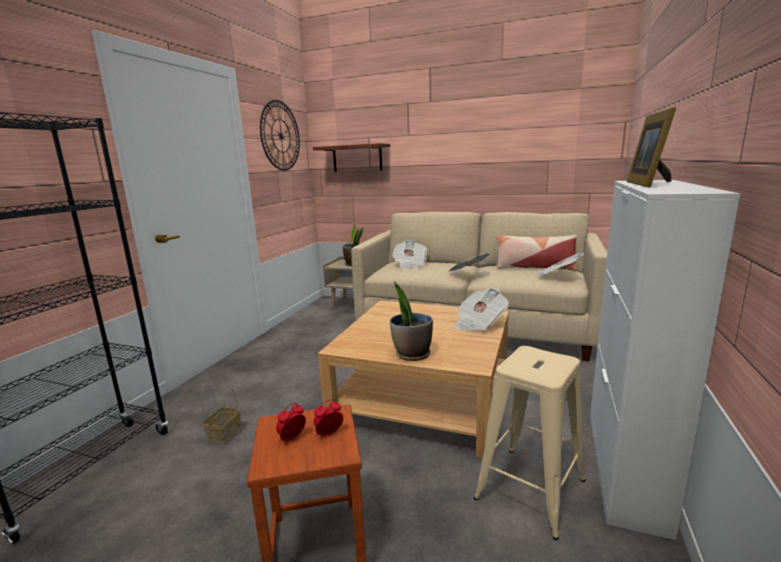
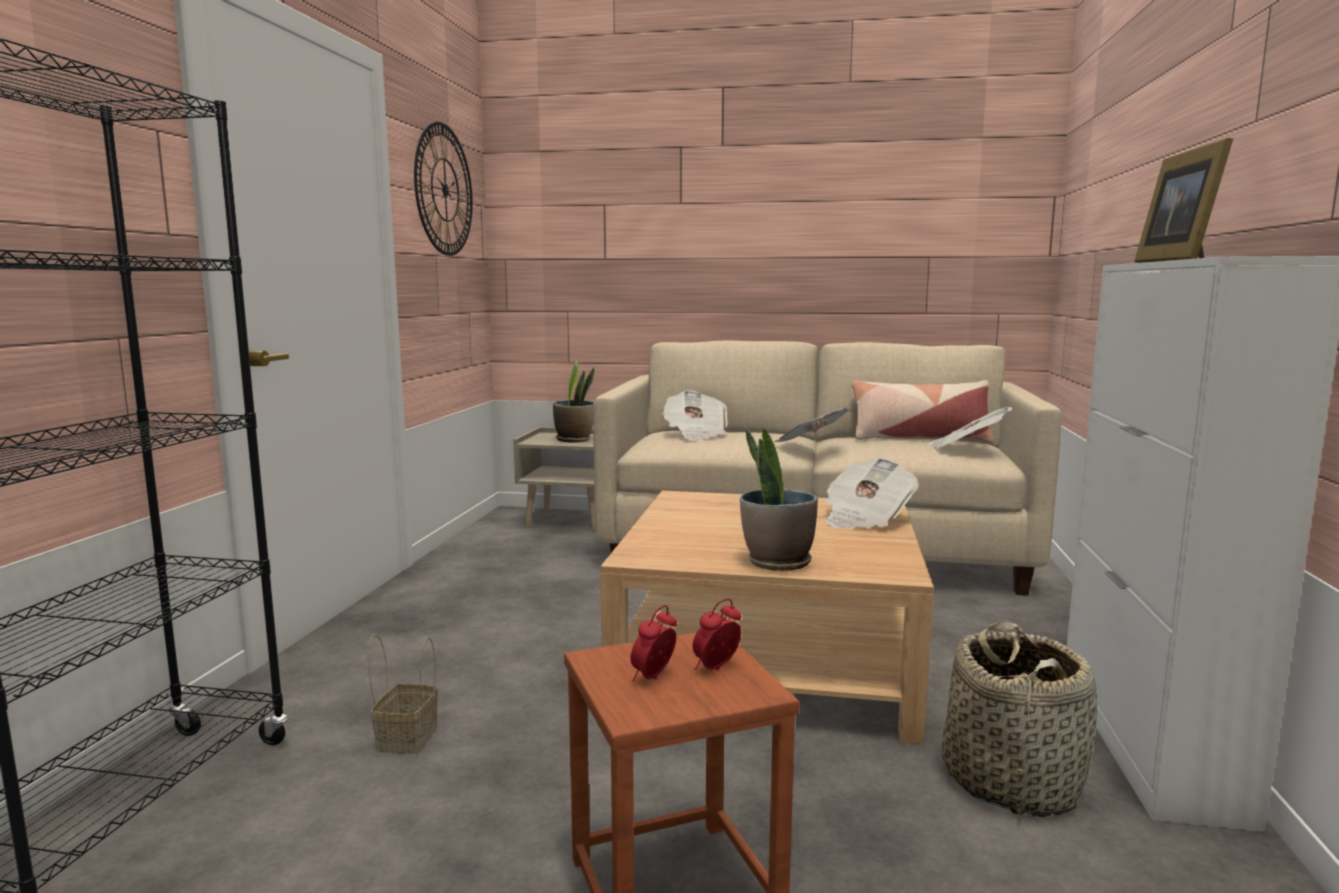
camera: 10 degrees left, 5 degrees down
brown shelf [313,143,390,172] -> none
beige stool [474,346,586,540] -> basket [942,622,1097,817]

